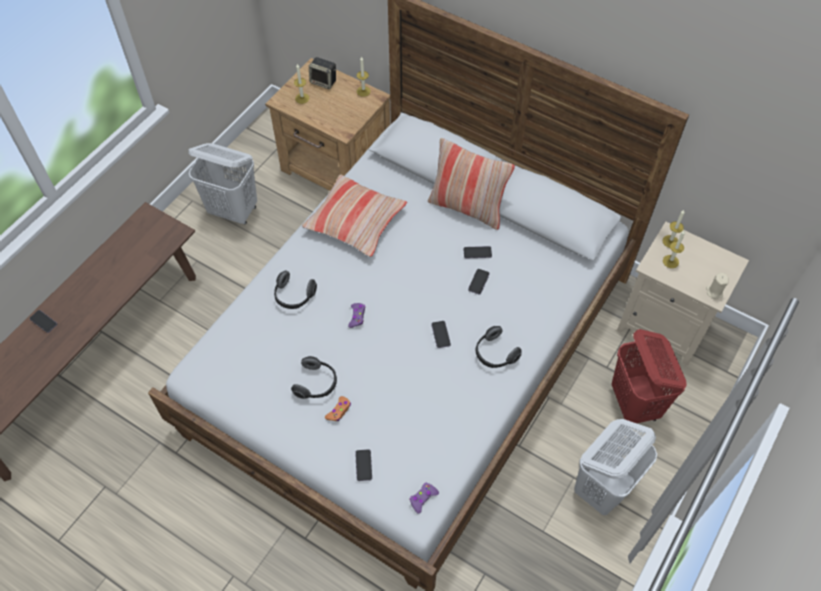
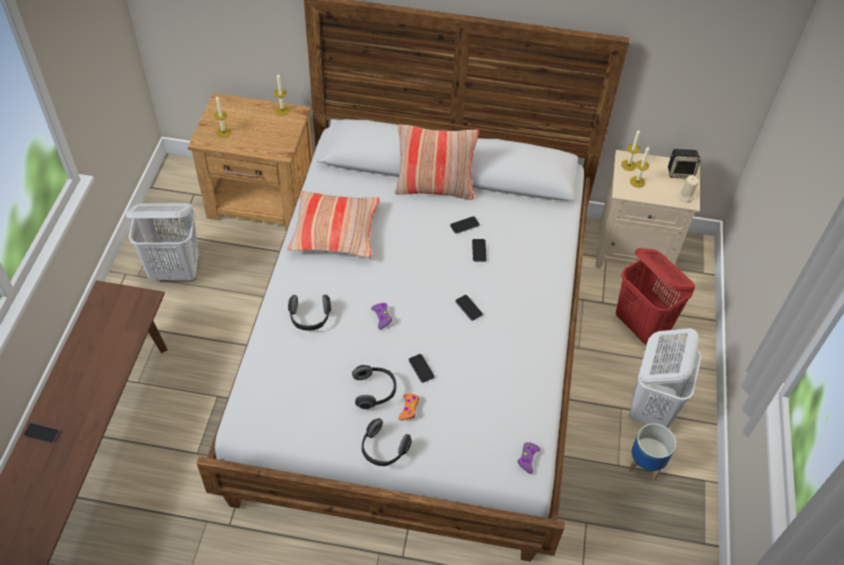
camera: 25 degrees left, 5 degrees down
speaker [309,57,336,89] -> speaker moved to [668,149,701,179]
phone [355,449,372,481] -> phone moved to [409,354,435,383]
headphones [476,326,522,368] -> headphones moved to [362,418,412,466]
none -> planter [629,423,676,480]

